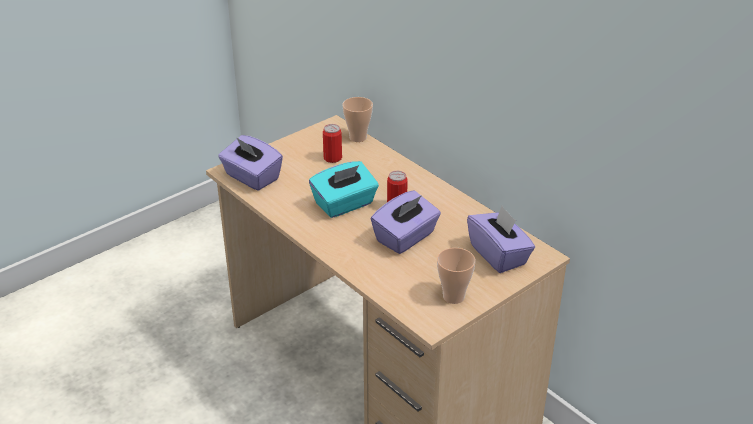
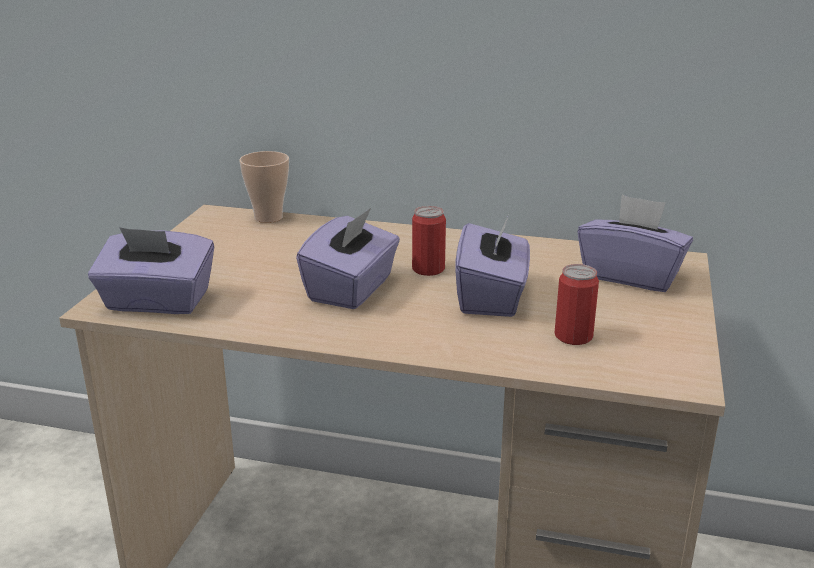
camera: 35 degrees left, 10 degrees down
turquoise tissue box [309,161,379,218] -> purple tissue box [296,208,400,309]
can [323,124,342,163] -> can moved to [555,264,599,345]
cup [437,248,476,304] -> none

